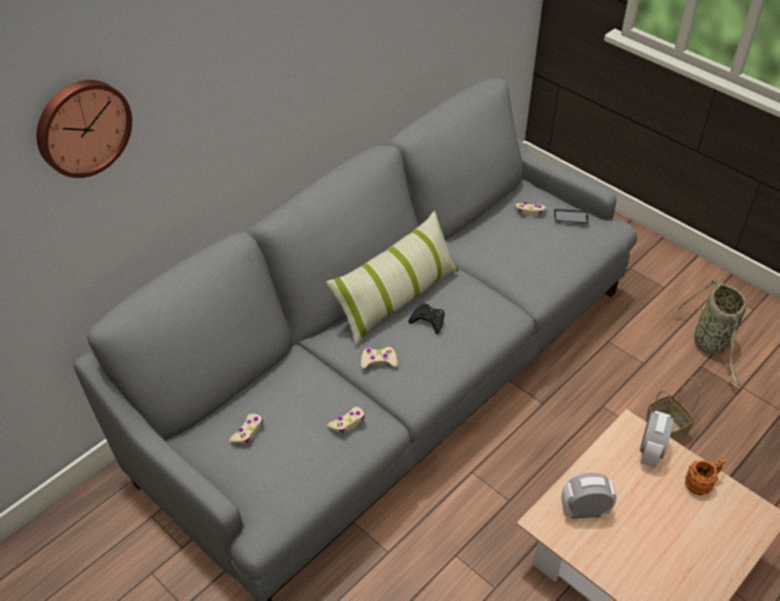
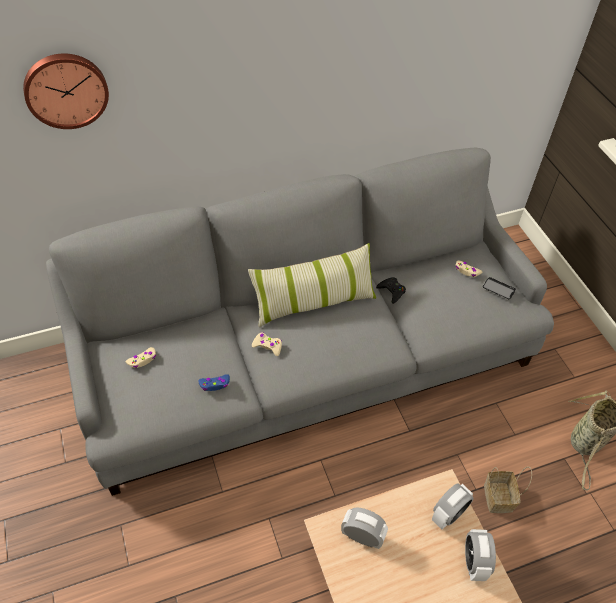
camera: 25 degrees right, 5 degrees up
beige game controller [327,407,365,433] -> blue game controller [198,374,230,391]
black game controller [409,304,445,334] -> black game controller moved to [376,277,406,304]
orange mug [685,458,726,495] -> alarm clock [465,529,496,581]

